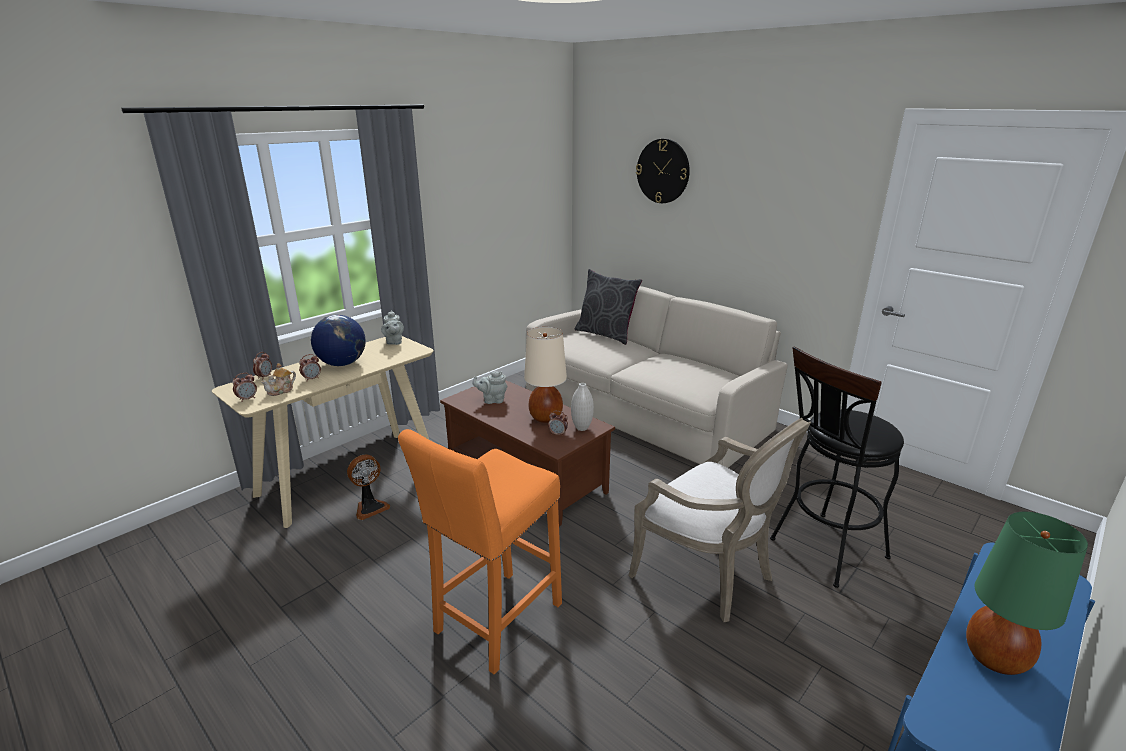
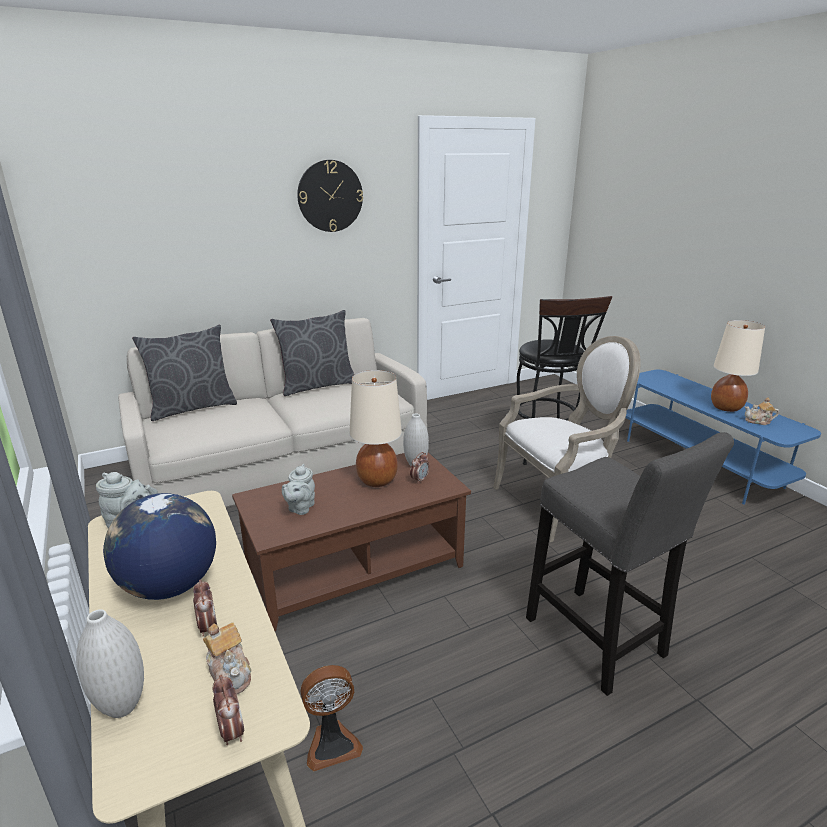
camera: 70 degrees left, 0 degrees up
alarm clock [253,352,272,380] -> white vase [76,609,144,718]
fan [347,454,390,520] -> fan turned 90 degrees clockwise [300,665,363,772]
orange stool [398,429,562,675] -> grey stool [526,432,734,696]
wall clock [636,139,690,203] -> wall clock moved to [297,160,363,232]
green table lamp [966,512,1088,675] -> beige table lamp [711,320,765,412]
none -> grey pillow [270,310,354,396]
none -> teapot [745,397,779,425]

